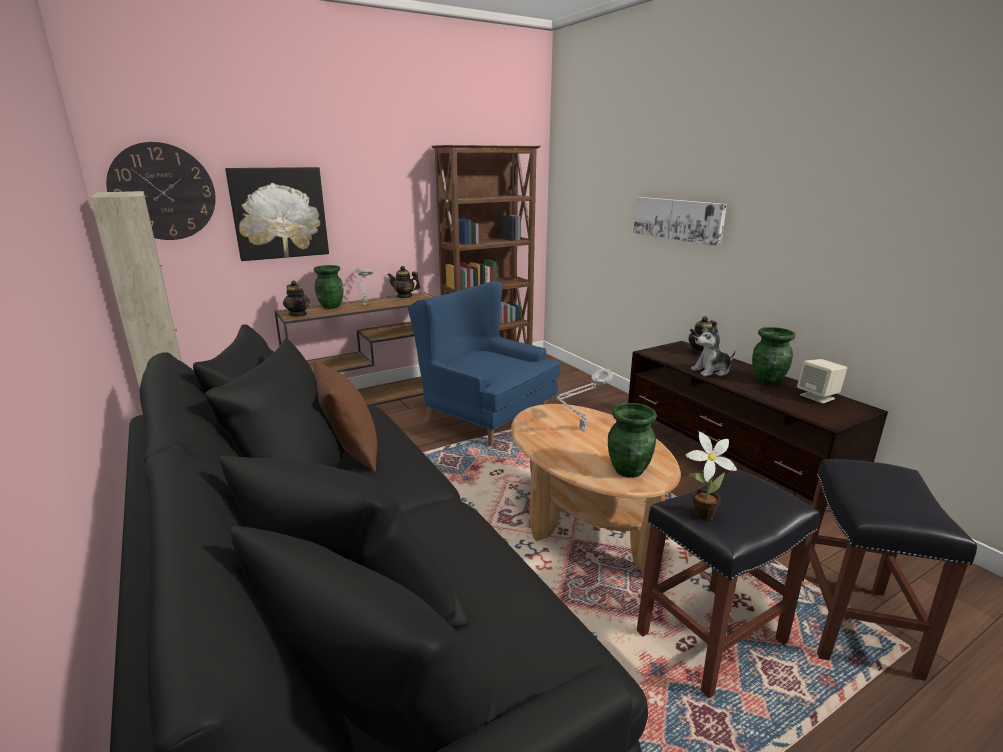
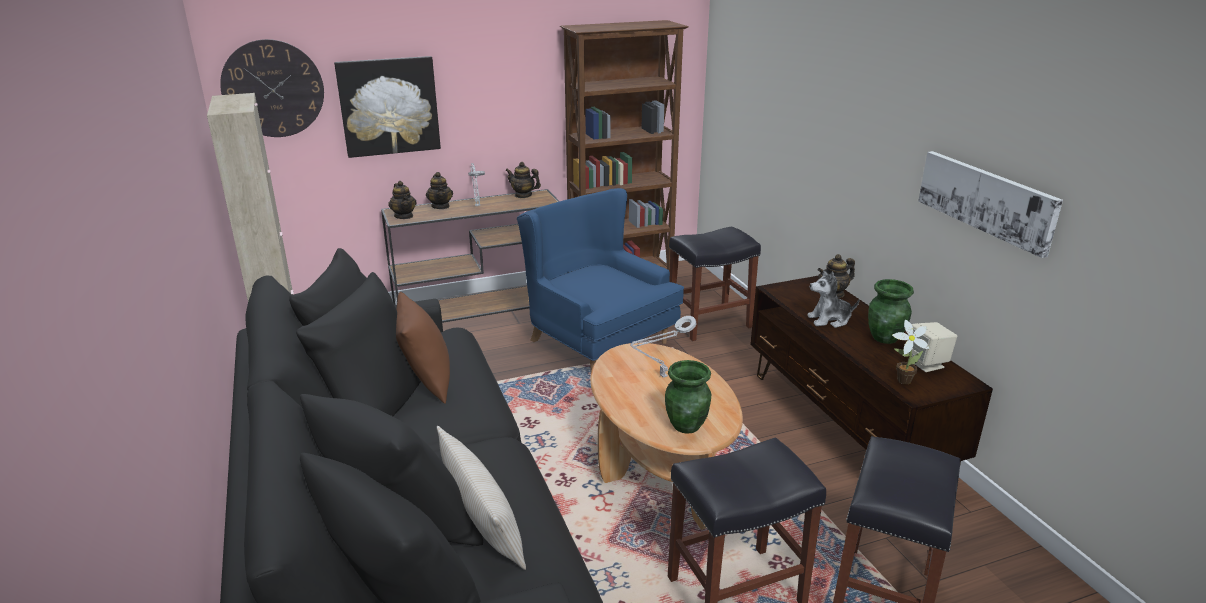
camera: 10 degrees right, 5 degrees up
green vase [314,265,343,309] -> teapot [426,172,453,209]
picture [633,197,727,246] -> picture moved to [918,151,1063,258]
potted plant [685,432,737,521] -> potted plant moved to [892,319,929,384]
none -> beige pillow [437,426,526,570]
none -> black stool [669,227,761,341]

